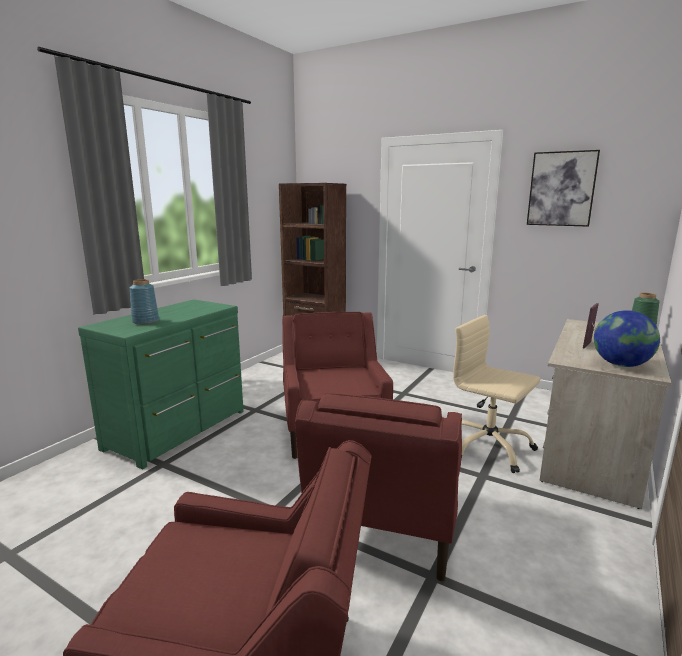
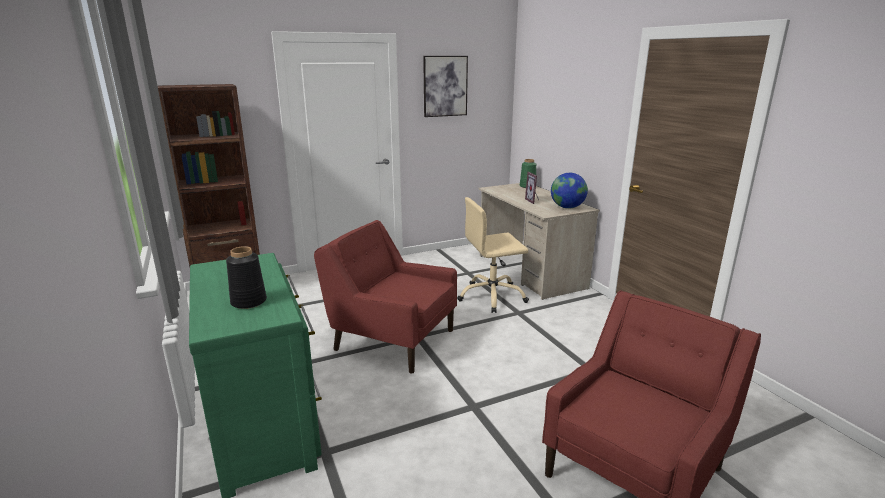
camera: 55 degrees left, 5 degrees up
blue vase [130,279,159,325] -> black vase [226,246,267,309]
red armchair [295,393,462,581] -> none

